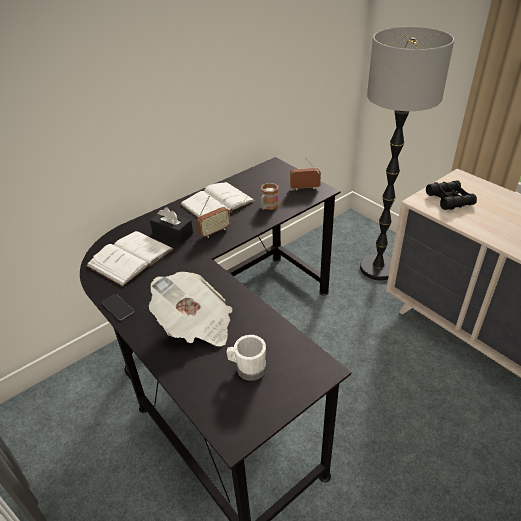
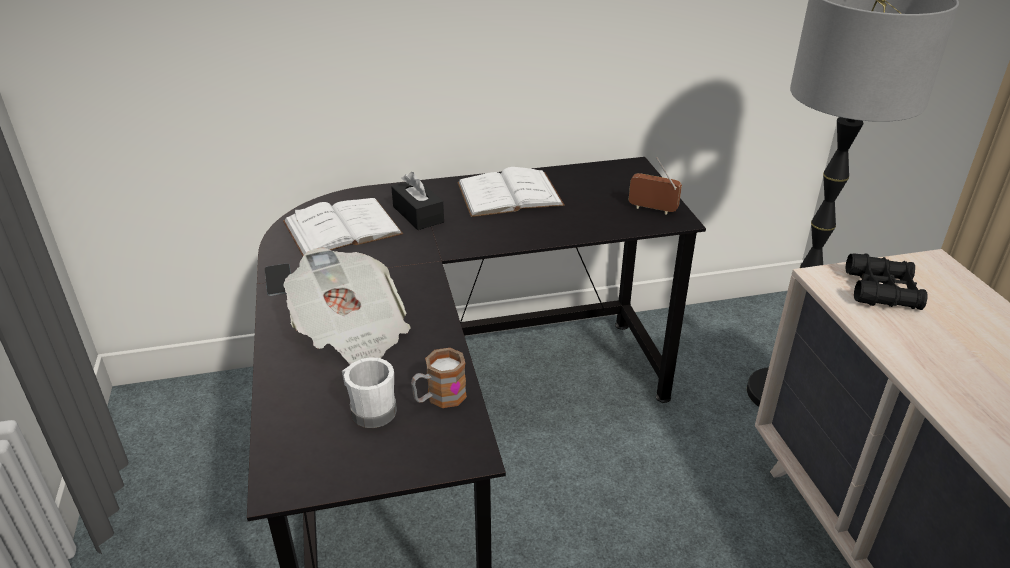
camera: 25 degrees right, 5 degrees down
radio [197,196,230,238] -> none
mug [261,183,279,210] -> mug moved to [411,348,467,408]

